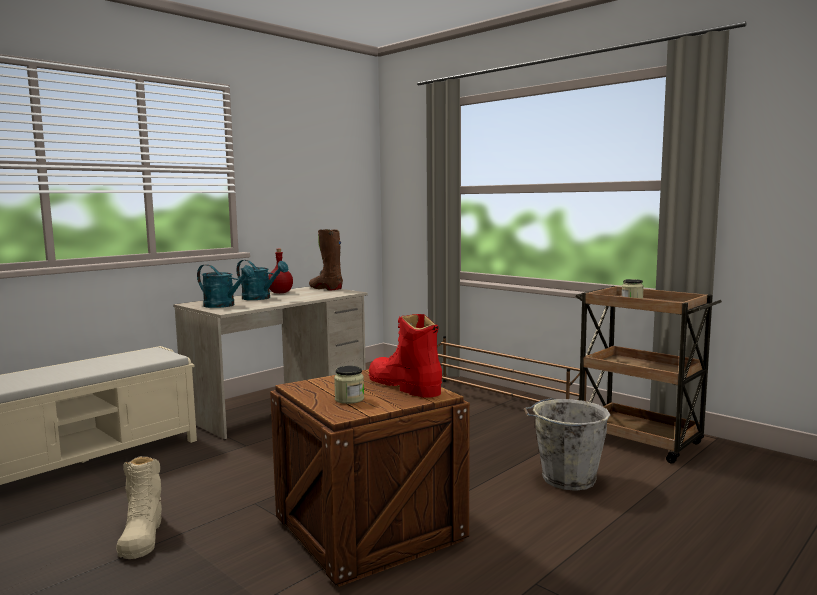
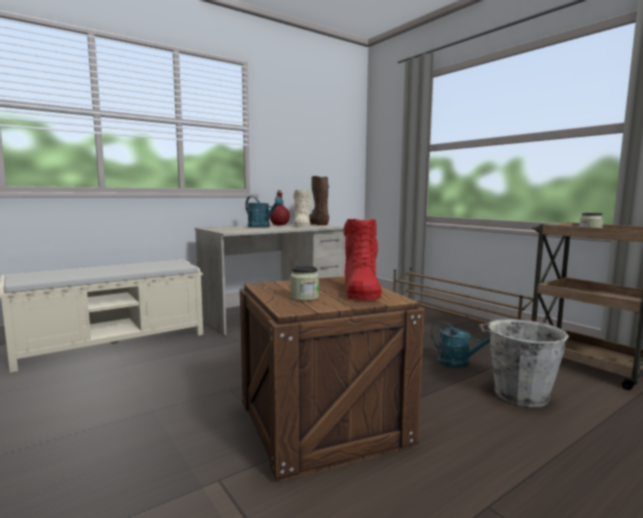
camera: 10 degrees right, 0 degrees up
beige boot [116,456,162,559] -> beige boot moved to [293,190,311,227]
turquoise watering can [197,264,255,308] -> turquoise watering can moved to [431,321,490,368]
red boot [369,314,442,398] -> red boot turned 150 degrees counterclockwise [343,219,382,300]

